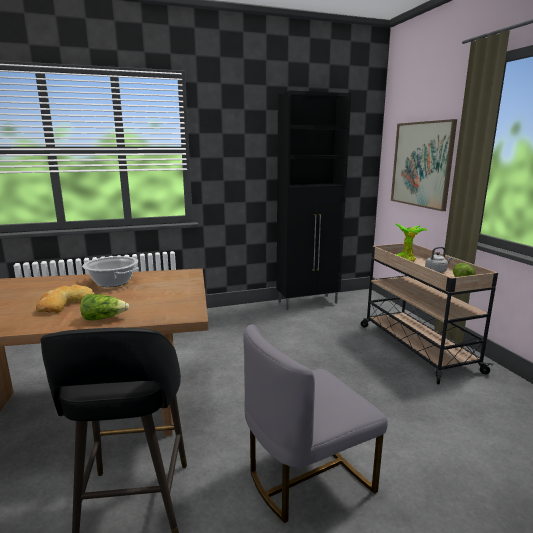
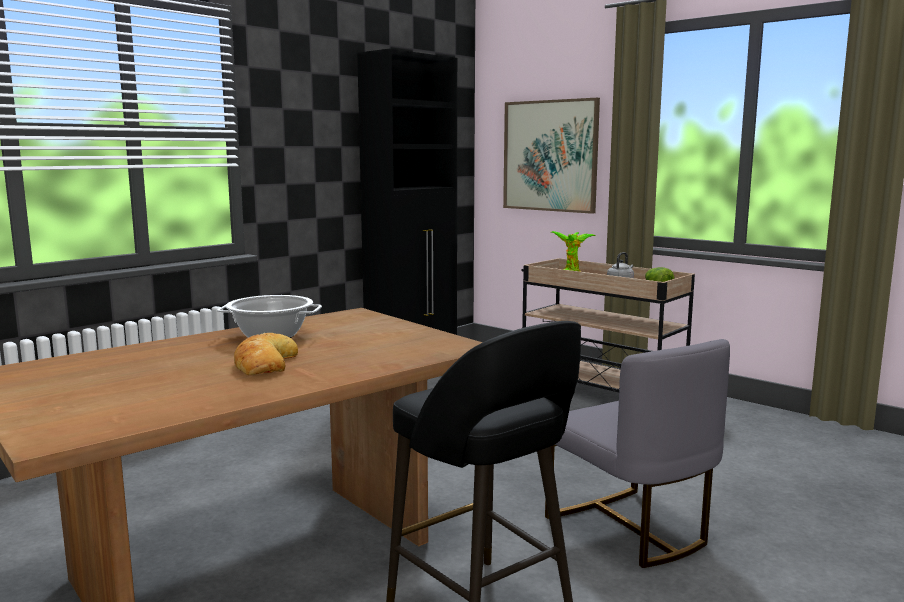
camera: 30 degrees left, 5 degrees down
lettuce [80,294,129,321] -> none
grey chair [243,324,388,523] -> grey chair turned 60 degrees counterclockwise [545,339,730,568]

